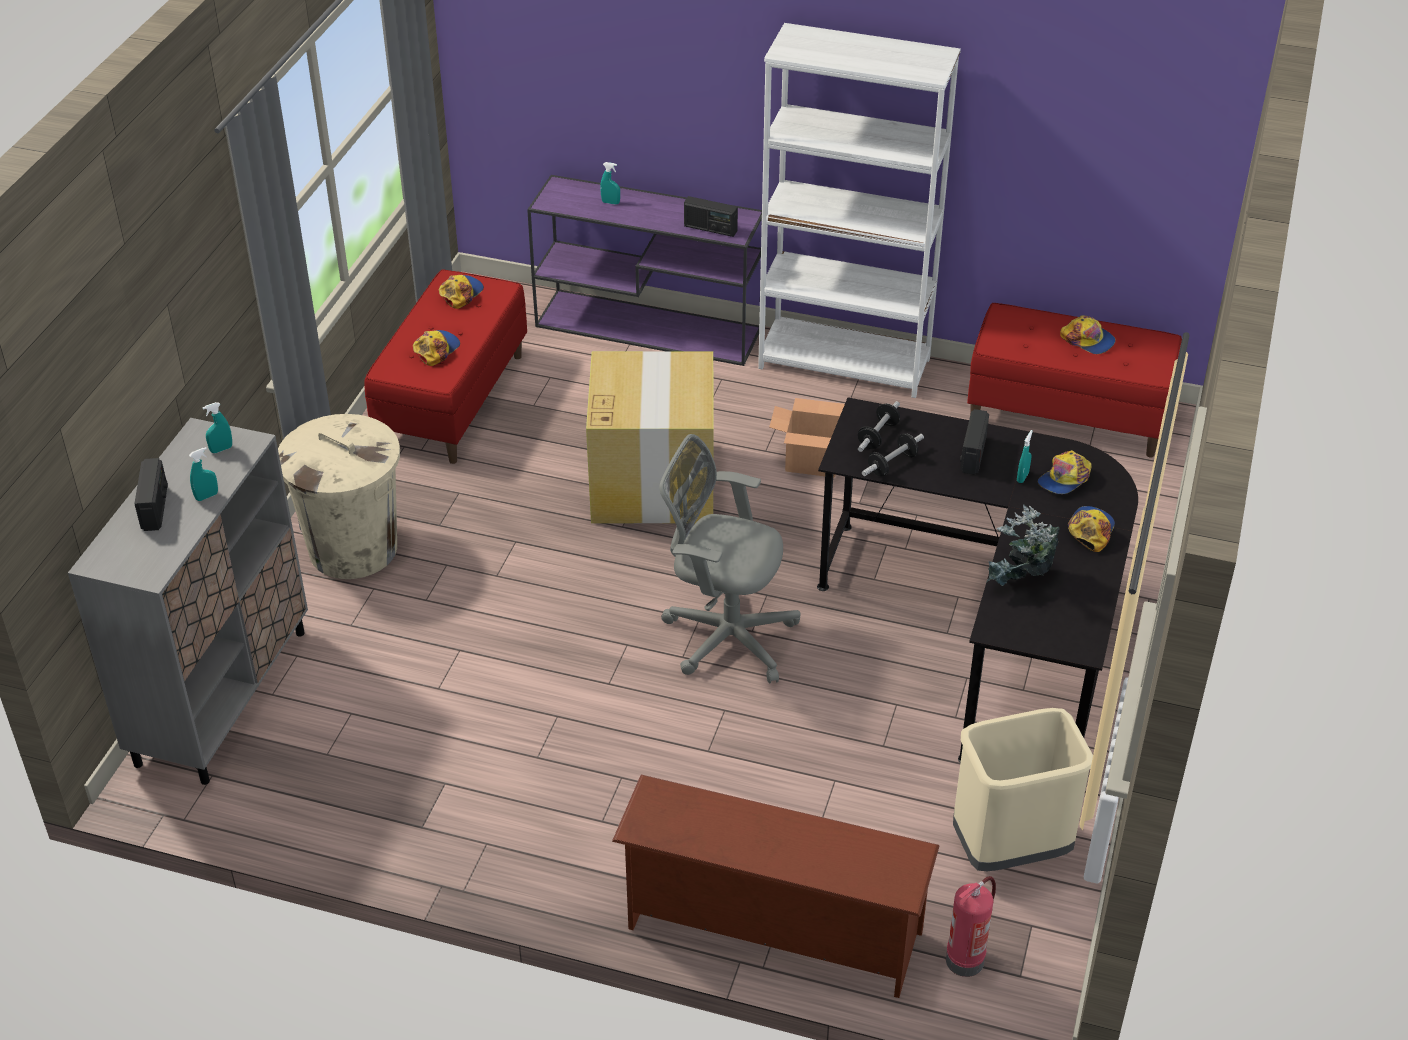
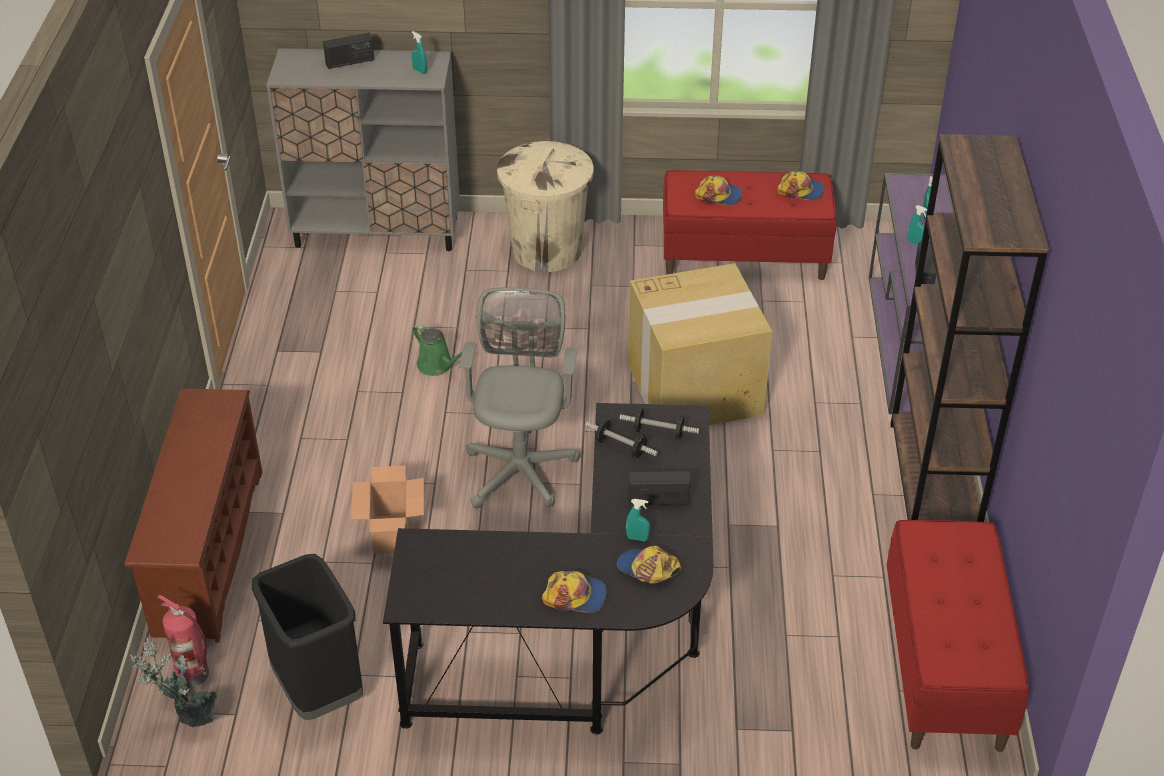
camera: 75 degrees right, 0 degrees up
turquoise spray bottle [189,447,218,501] -> turquoise spray bottle moved to [907,205,927,246]
white bookcase [758,23,961,398] -> brown bookcase [890,134,1049,522]
cardboard box [769,398,845,478] -> cardboard box moved to [351,466,424,554]
beige trash can [953,708,1093,871] -> black trash can [252,554,363,720]
potted plant [986,505,1060,586] -> potted plant moved to [130,637,217,727]
cap [1060,316,1116,354] -> none
none -> green watering can [412,324,462,376]

